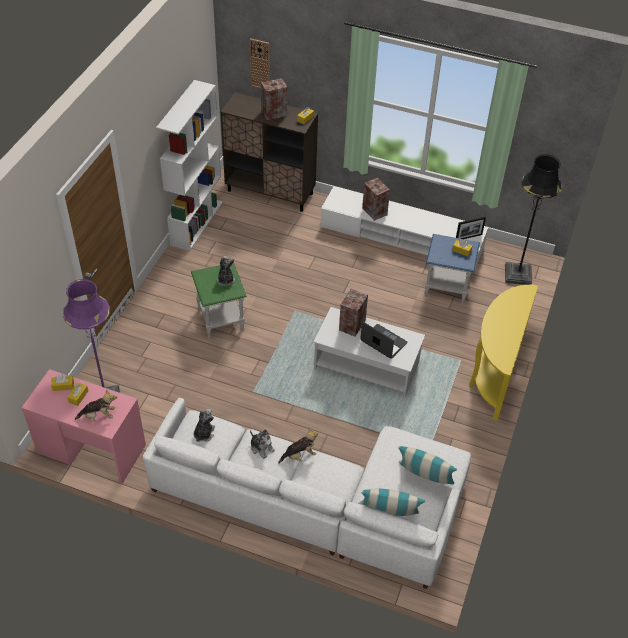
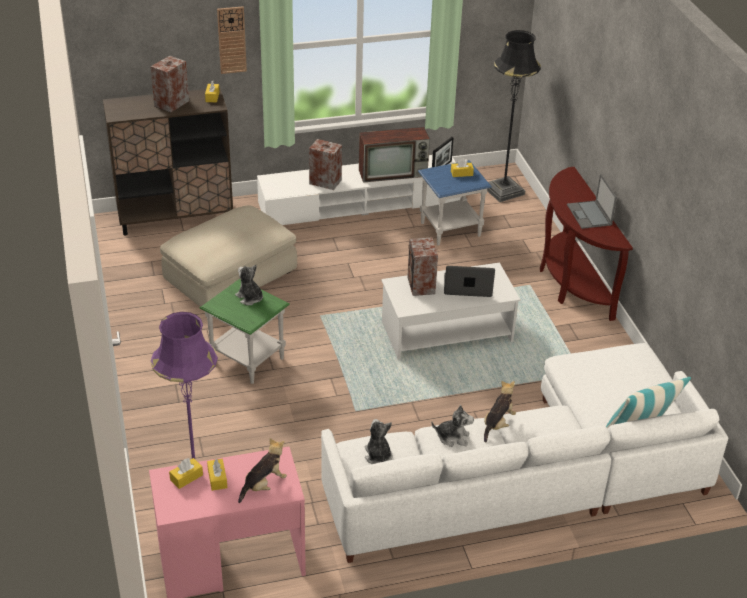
camera: 35 degrees left, 10 degrees down
white bookcase [156,80,223,251] -> none
wall clock [250,38,270,89] -> wall clock moved to [217,6,247,74]
pillow [398,446,457,485] -> none
yellow console table [469,285,538,421] -> brown console table [540,167,633,321]
none -> beige ottoman [160,205,297,307]
none -> television [359,127,430,183]
none -> laptop [567,174,617,229]

